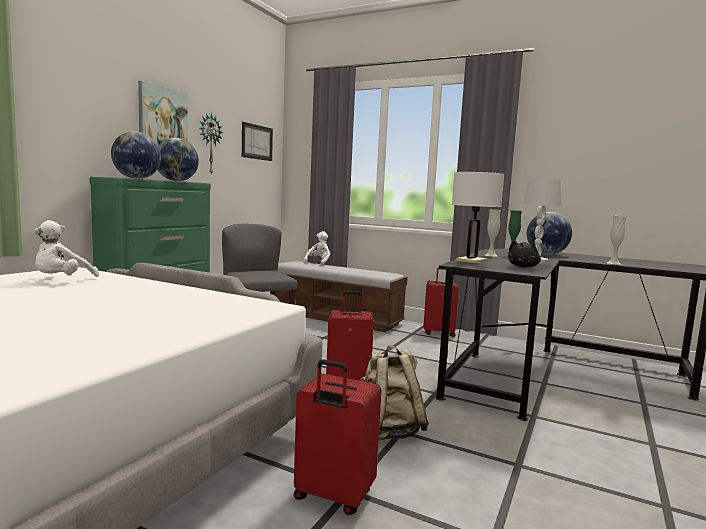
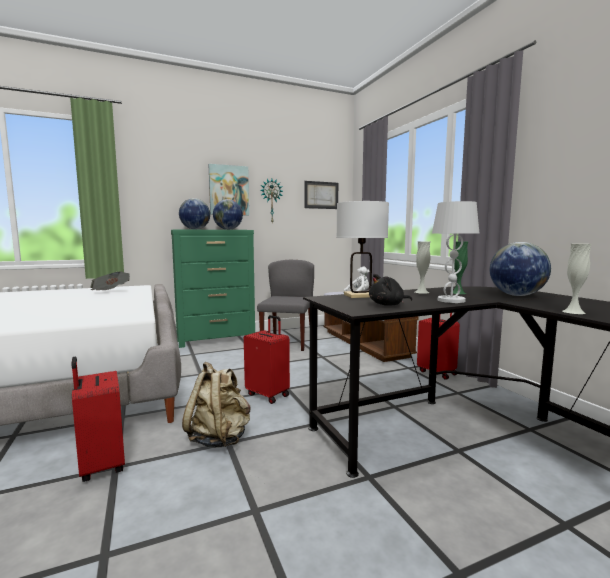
camera: 40 degrees right, 0 degrees up
white plush toy [34,220,99,277] -> newspaper [90,271,130,290]

